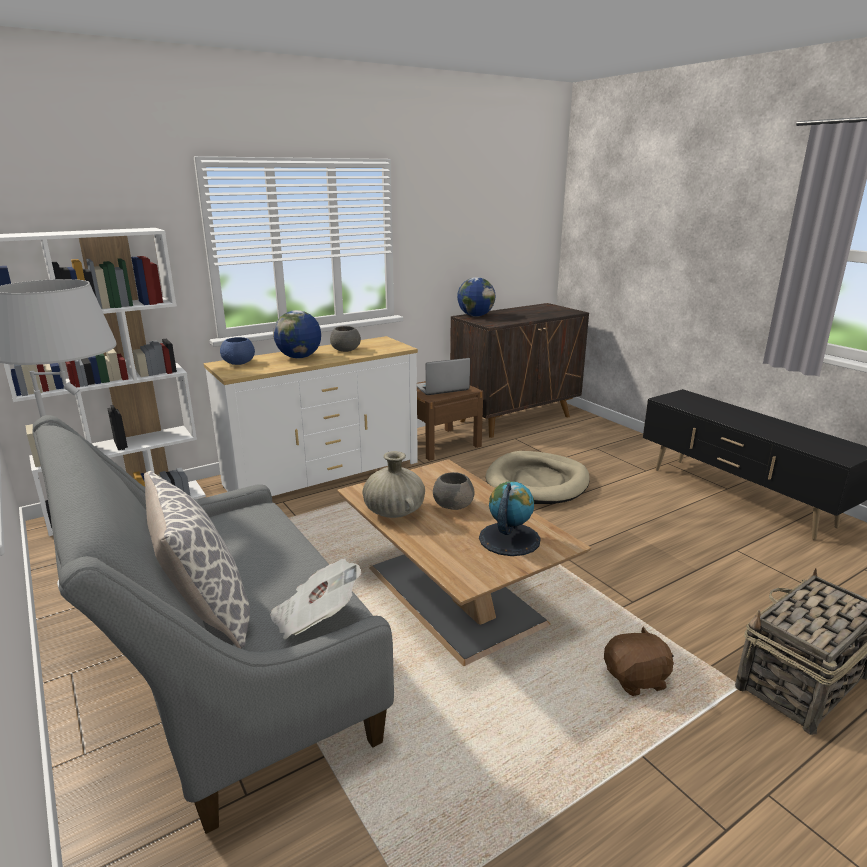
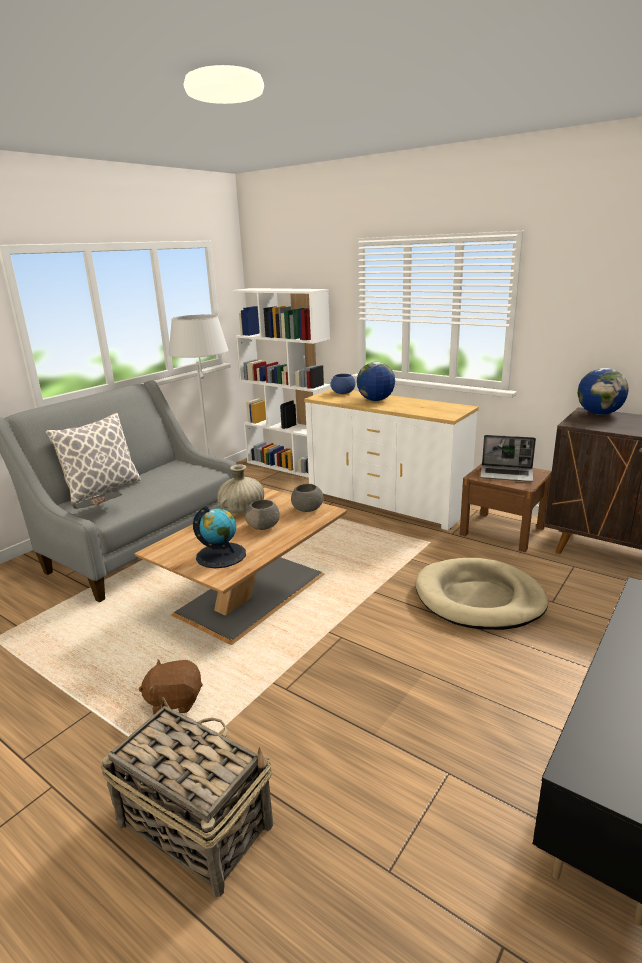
camera: 70 degrees right, 0 degrees up
grey bowl [330,326,361,352] -> grey bowl moved to [291,484,324,512]
laptop [417,358,470,395] -> laptop turned 150 degrees clockwise [480,435,536,482]
brown plush toy [604,626,674,696] -> brown plush toy turned 120 degrees clockwise [138,660,203,714]

